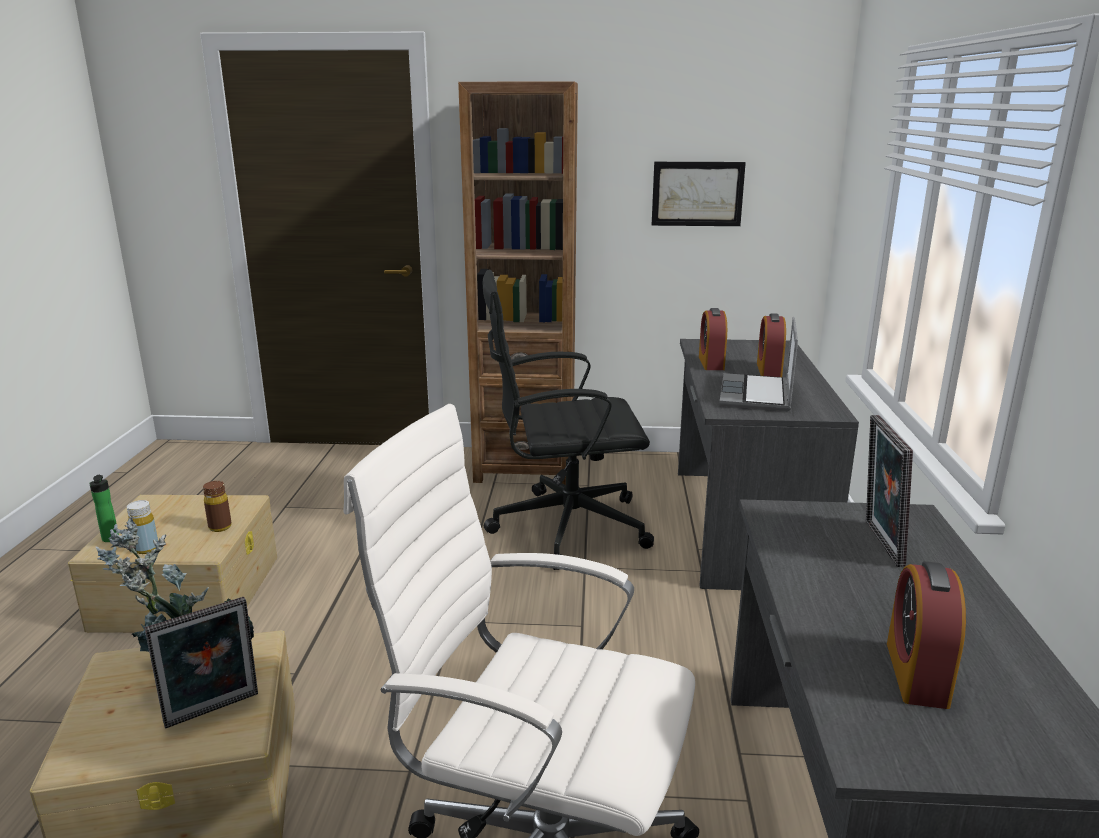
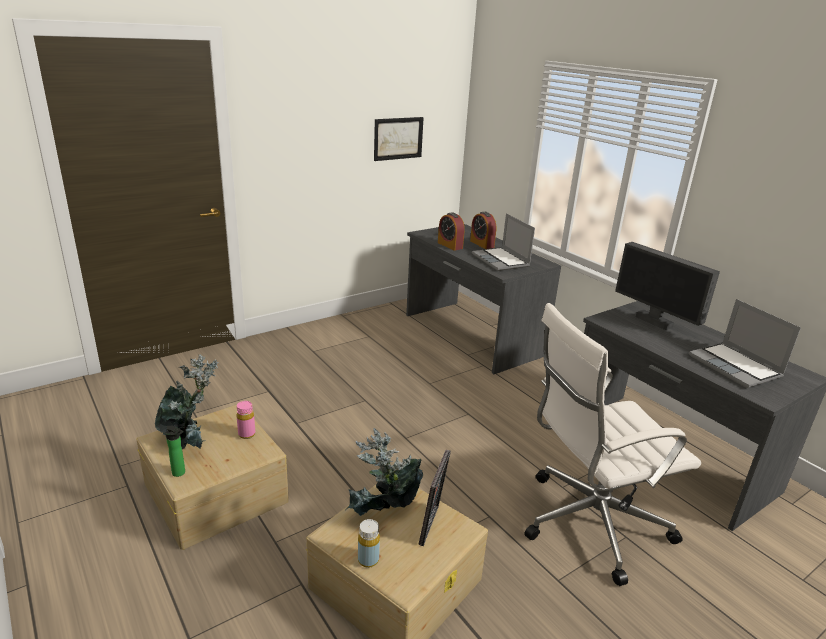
camera: 40 degrees left, 5 degrees up
yellow bottle [127,500,158,554] -> yellow bottle moved to [358,519,380,568]
brown bottle [203,481,232,532] -> pink bottle [237,401,255,439]
brown bookcase [458,82,578,485] -> none
black office chair [483,270,654,570] -> none
picture frame [866,415,913,567] -> monitor [615,242,720,330]
alarm clock [887,561,966,709] -> laptop [689,299,801,388]
none -> potted plant [155,355,218,449]

